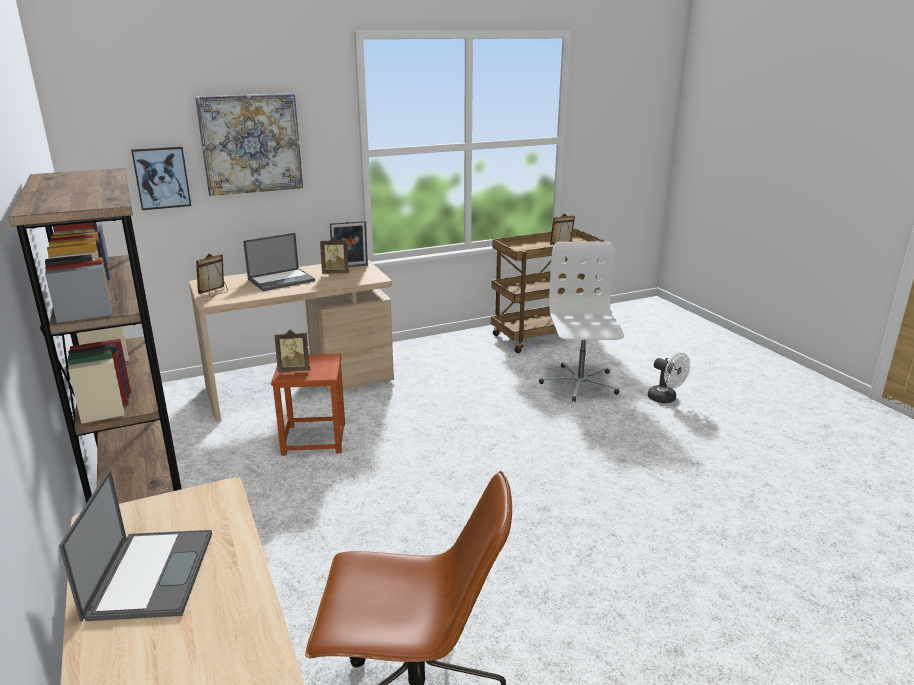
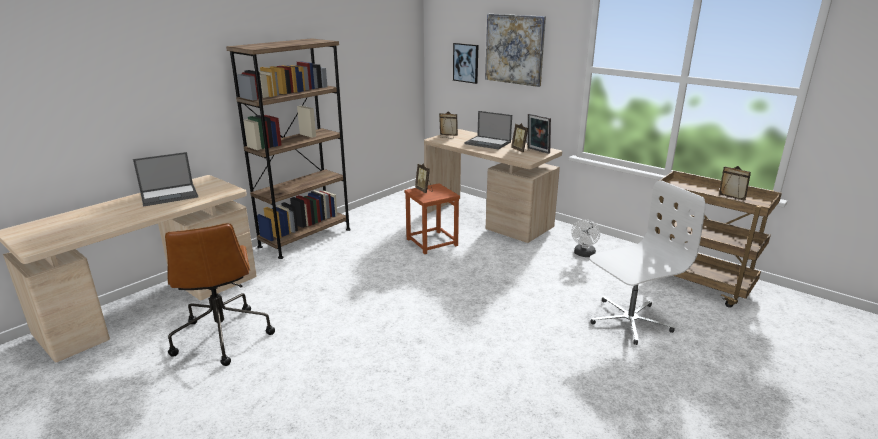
camera: 65 degrees right, 0 degrees up
white fan [648,353,690,403] -> white fan moved to [571,219,600,257]

